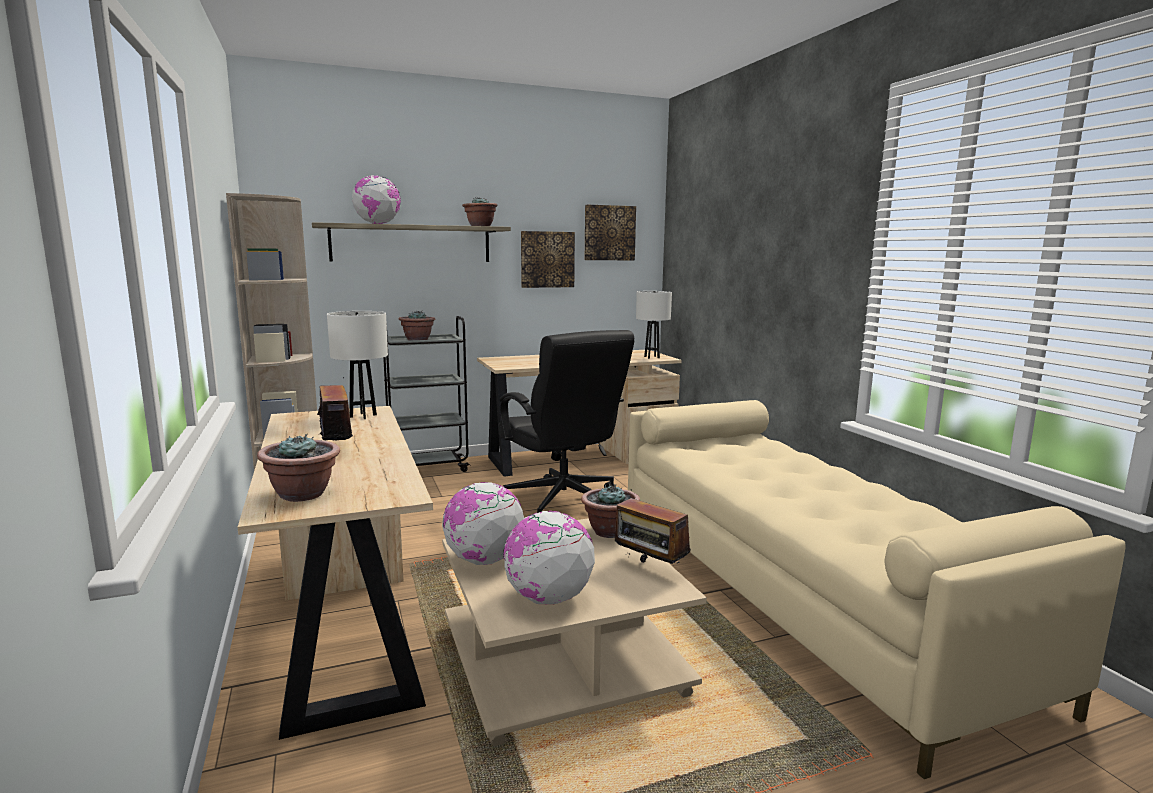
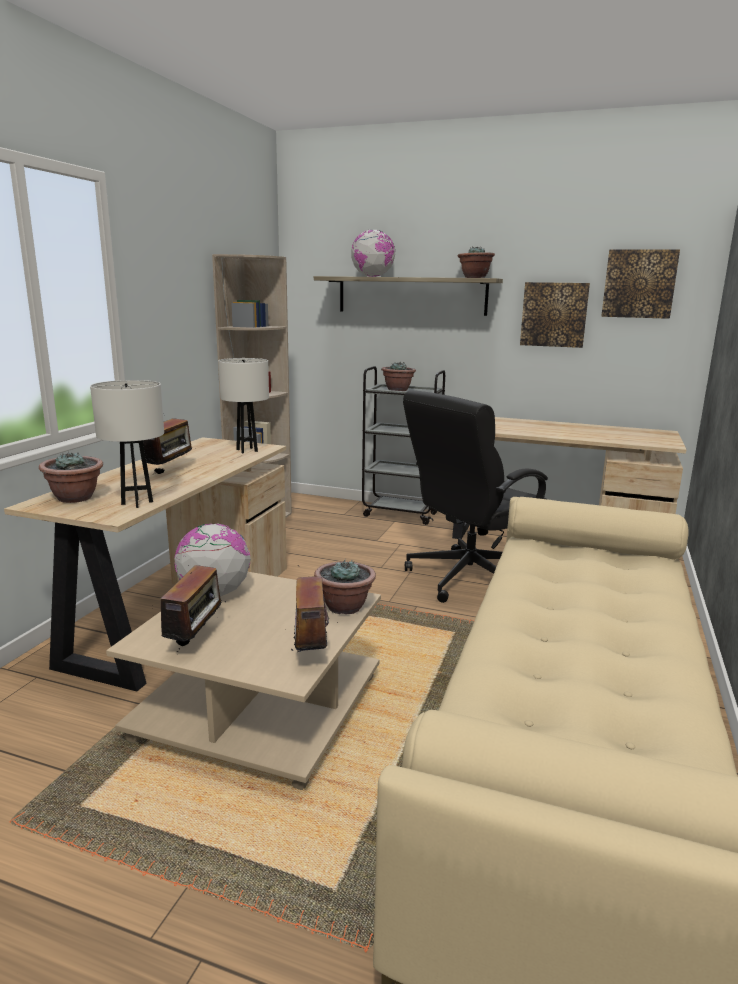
camera: 40 degrees right, 5 degrees up
black office chair [498,330,634,513] -> black office chair turned 45 degrees clockwise [403,390,548,603]
globe [503,511,595,604] -> radio [161,565,226,652]
white table lamp [636,291,672,359] -> white table lamp moved to [90,380,164,508]

